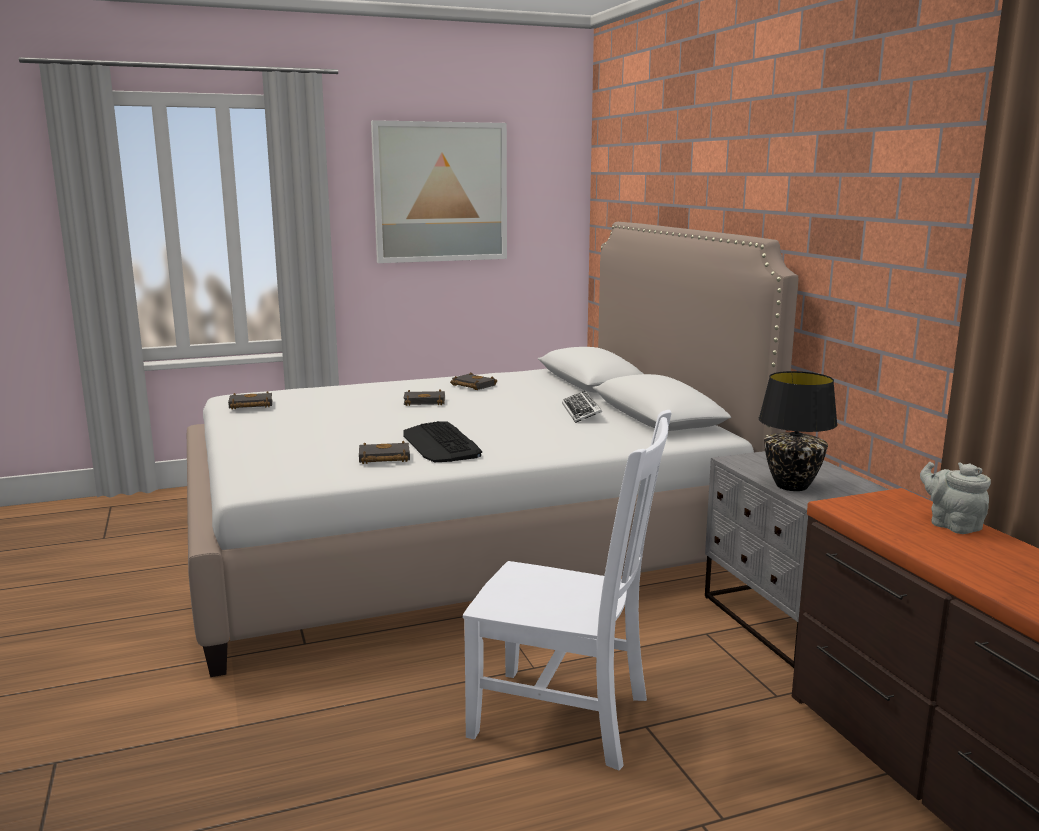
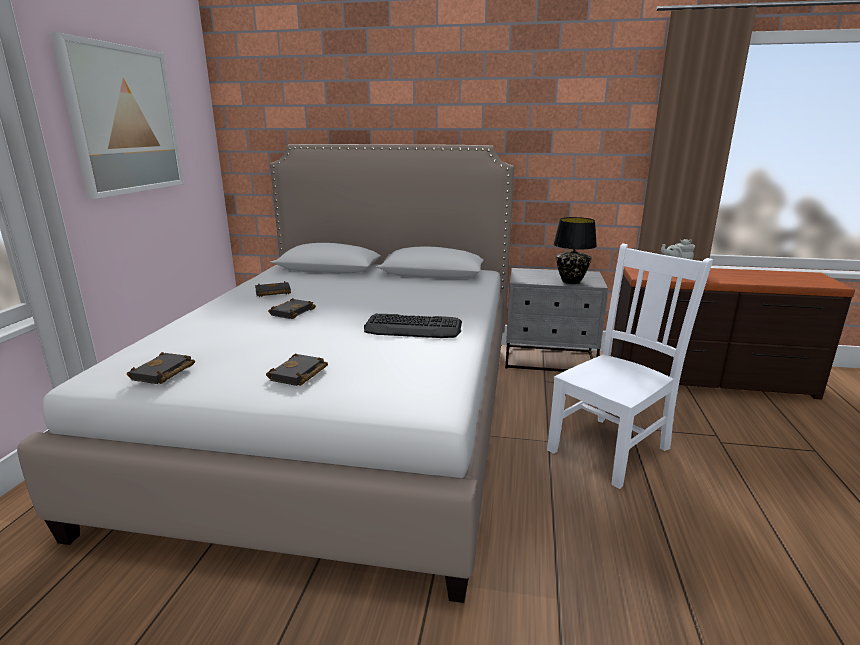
camera: 60 degrees left, 5 degrees up
black book [359,441,410,464] -> black book moved to [266,353,328,386]
keyboard [562,390,602,423] -> none

